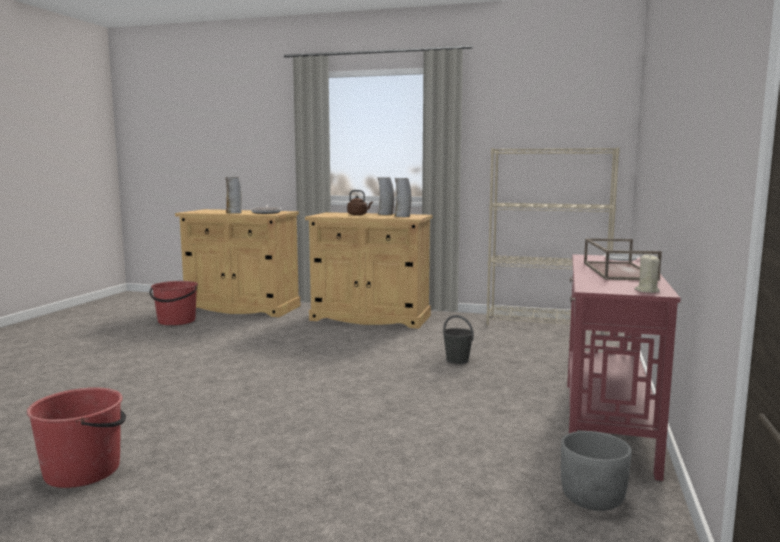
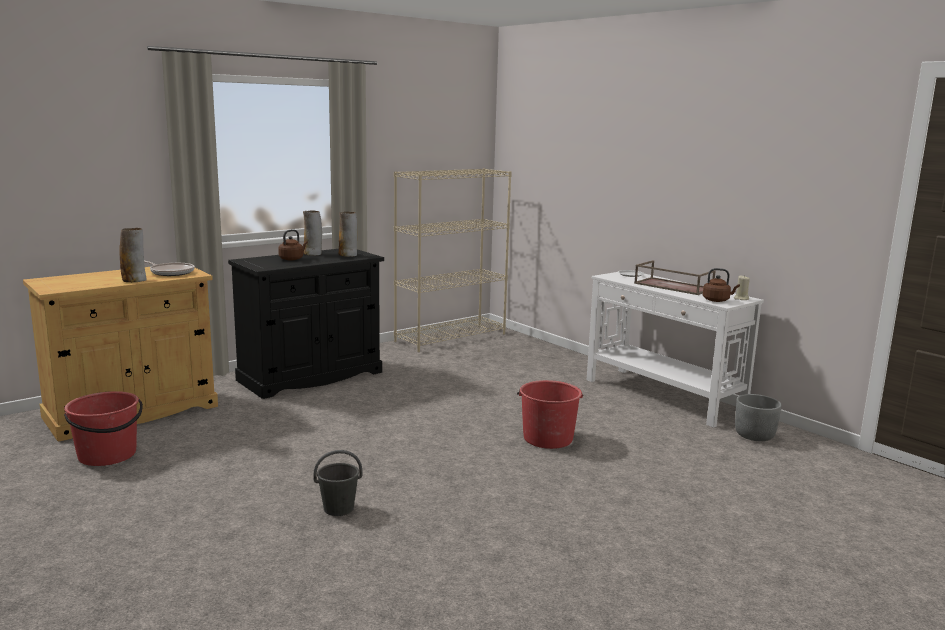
camera: 55 degrees left, 5 degrees up
red bucket [27,387,126,488] -> red bucket moved to [517,380,583,449]
beige cabinet [305,212,433,329] -> black cabinet [228,249,384,399]
grey bucket [443,315,474,364] -> grey bucket moved to [313,450,362,516]
red console table [567,254,681,481] -> white console table [587,272,764,428]
none -> brown kettle [703,268,740,302]

